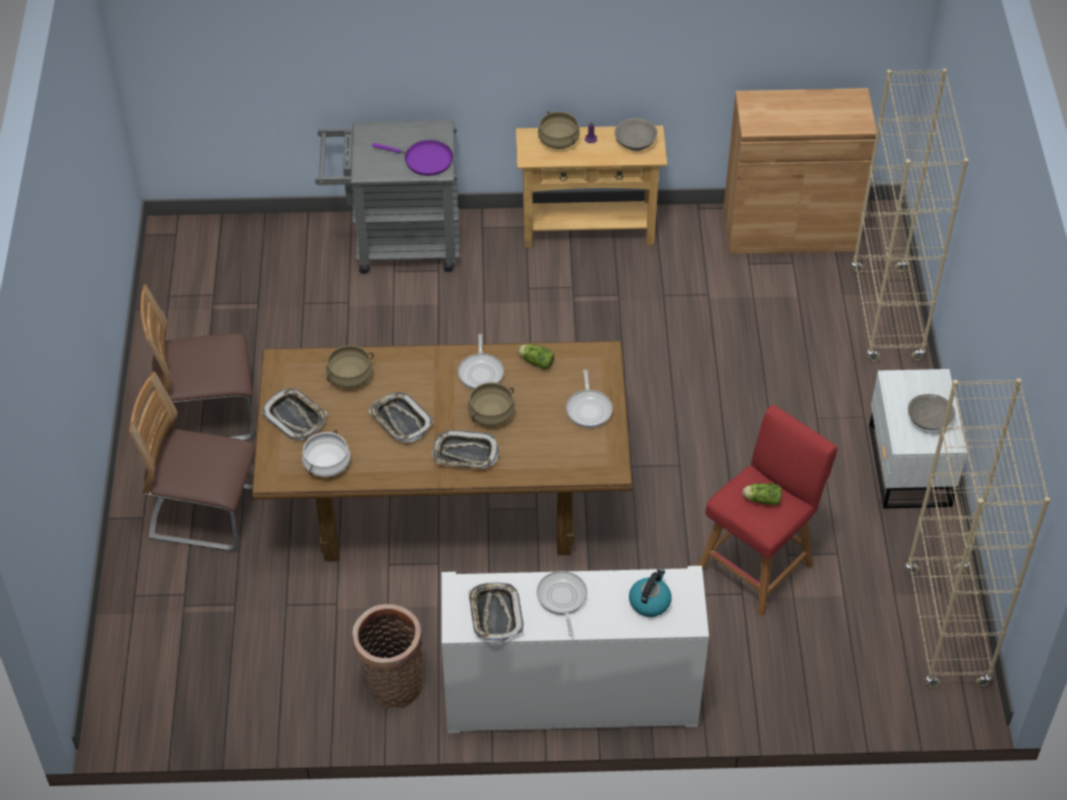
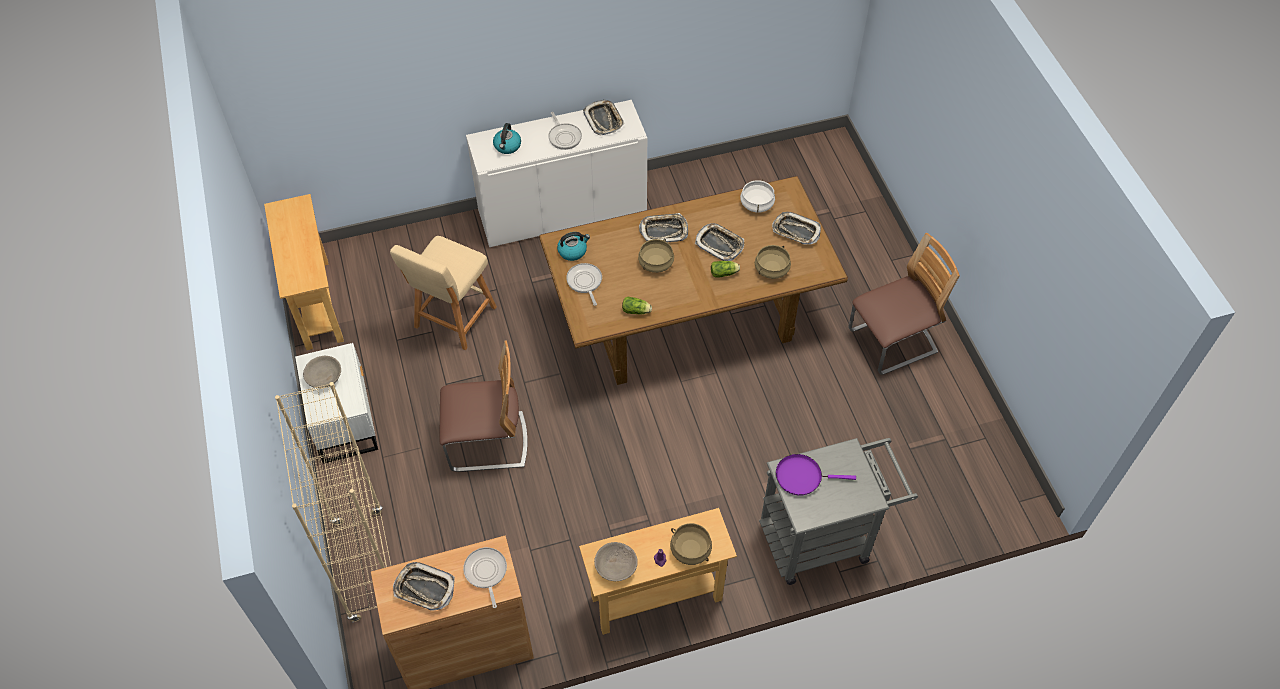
camera: 165 degrees right, 5 degrees up
chair [129,372,256,550] -> chair moved to [439,341,527,472]
basket [352,604,423,709] -> none
frying pan [458,334,504,390] -> frying pan moved to [463,547,507,608]
red stool [698,405,837,616] -> beige stool [390,236,497,350]
lettuce [743,483,782,506] -> lettuce moved to [711,261,740,278]
beige bookcase [905,378,1050,688] -> beige console table [264,194,344,350]
none -> tray [393,562,455,611]
none -> kettle [557,232,590,261]

